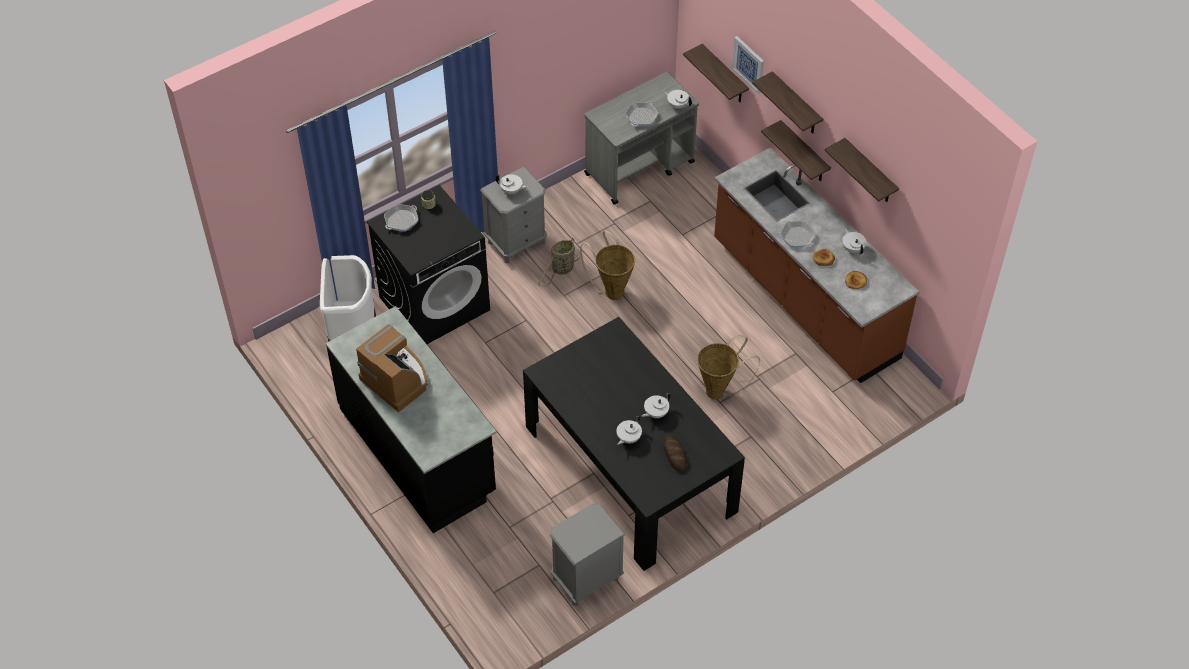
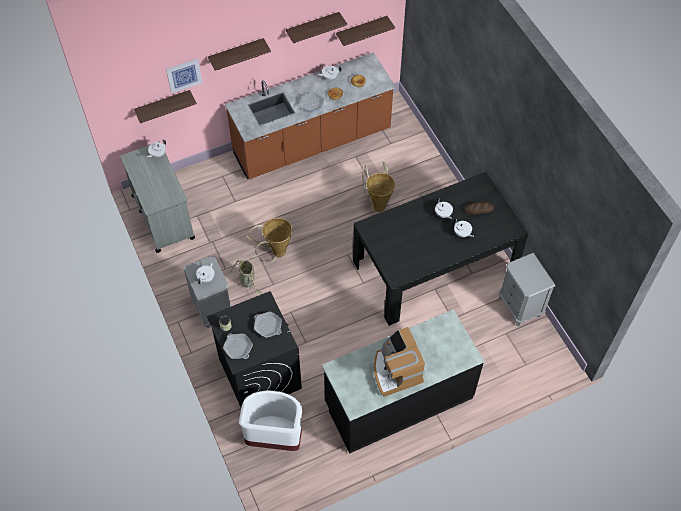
camera: 80 degrees left, 5 degrees up
coffee machine [356,324,428,413] -> coffee machine turned 75 degrees counterclockwise [374,327,425,397]
frying pan [625,101,658,126] -> frying pan moved to [254,311,282,338]
shelf [761,120,831,181] -> shelf moved to [336,16,395,46]

